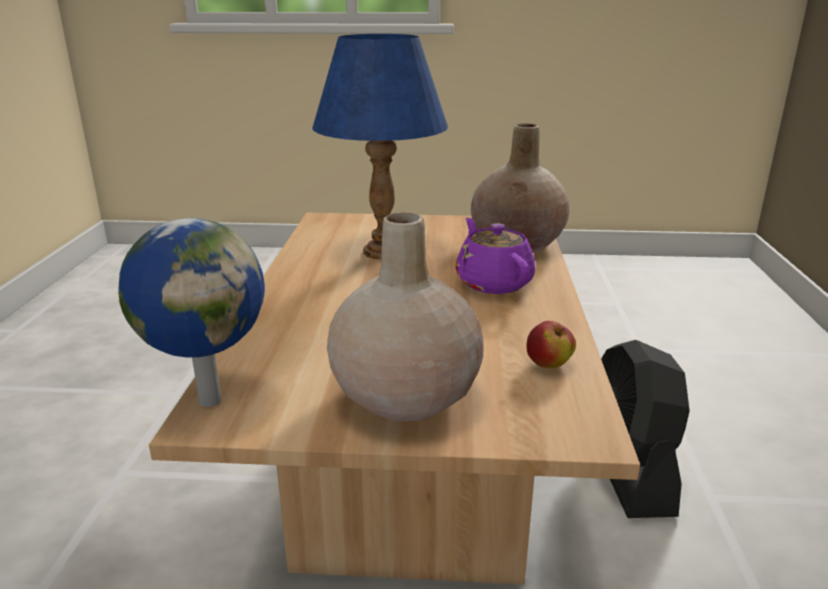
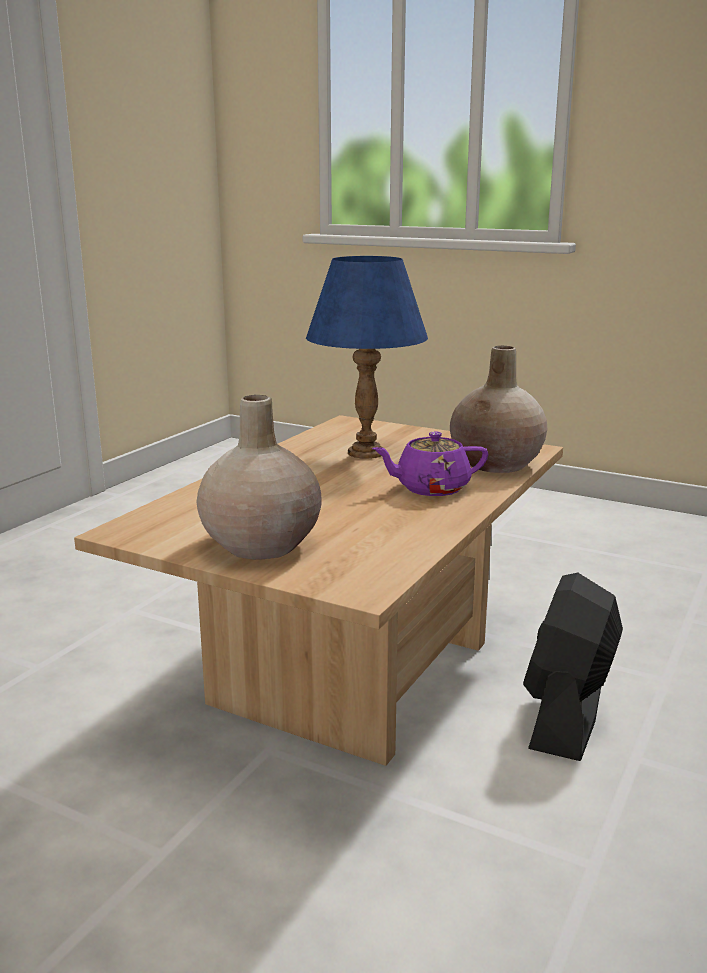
camera: 25 degrees right, 5 degrees down
globe [118,218,265,407] -> none
purple teapot [456,218,535,294] -> purple teapot turned 105 degrees counterclockwise [372,431,488,496]
apple [527,321,576,368] -> none

